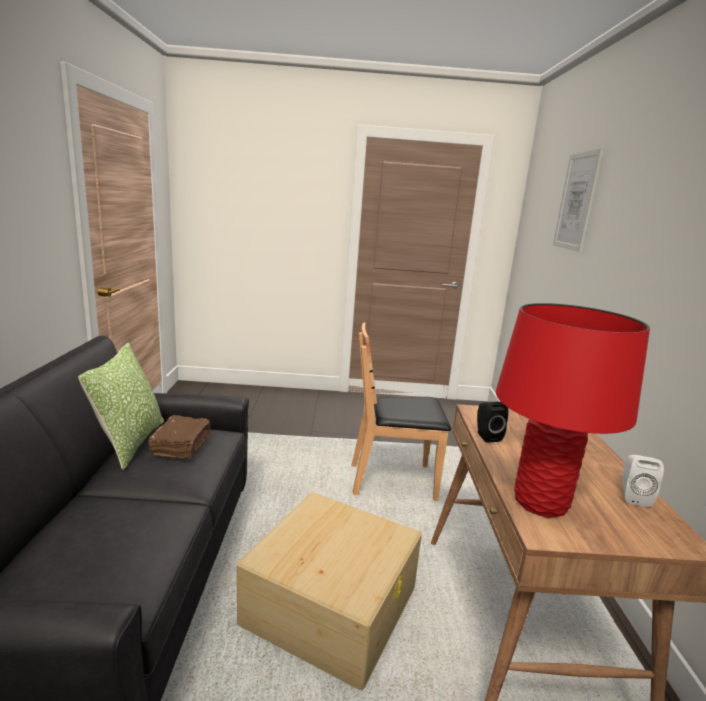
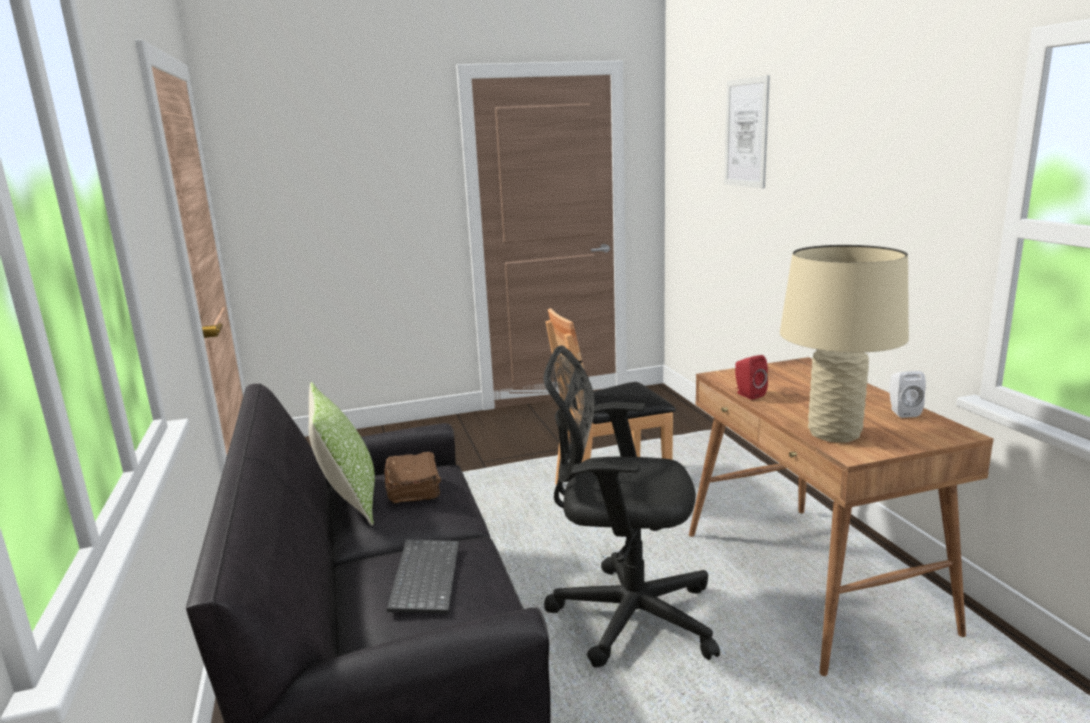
camera: 15 degrees left, 0 degrees up
beige storage box [235,492,422,690] -> black office chair [543,345,720,667]
black speaker [477,401,508,443] -> red speaker [735,355,768,400]
red table lamp [496,303,650,518] -> beige table lamp [780,245,909,443]
none -> keyboard [387,539,459,614]

